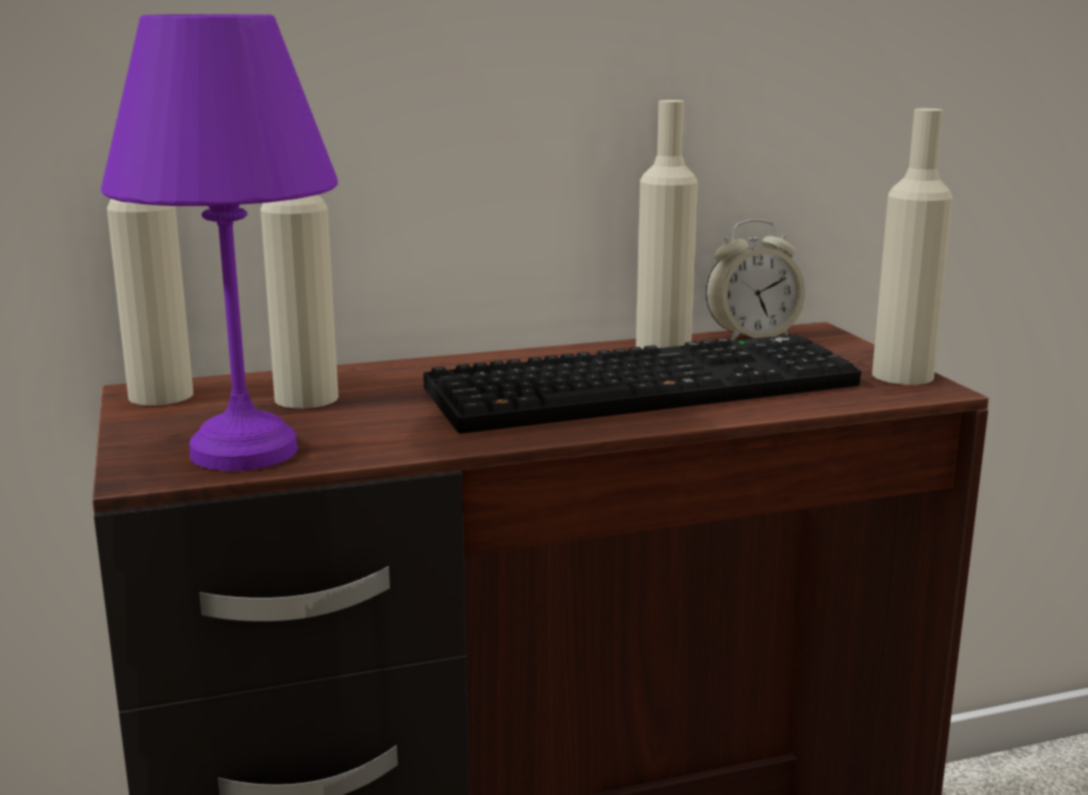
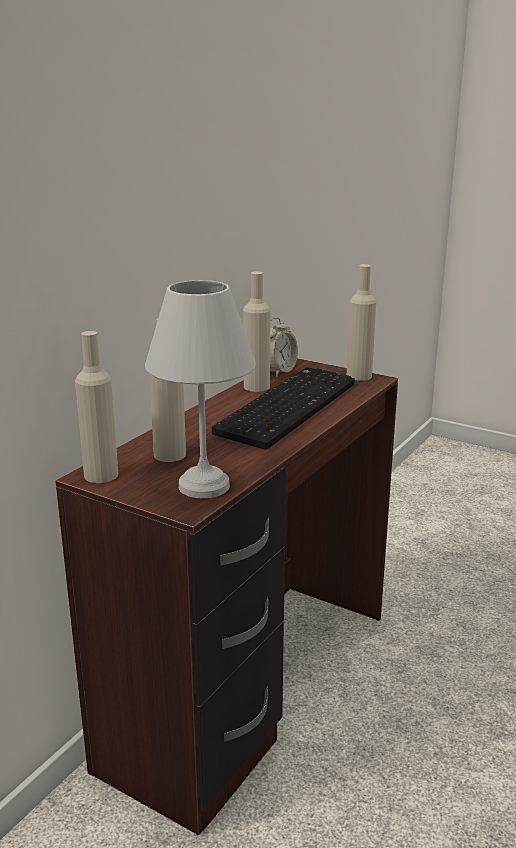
camera: 40 degrees left, 5 degrees up
purple table lamp [101,14,338,471] -> white table lamp [145,280,256,498]

